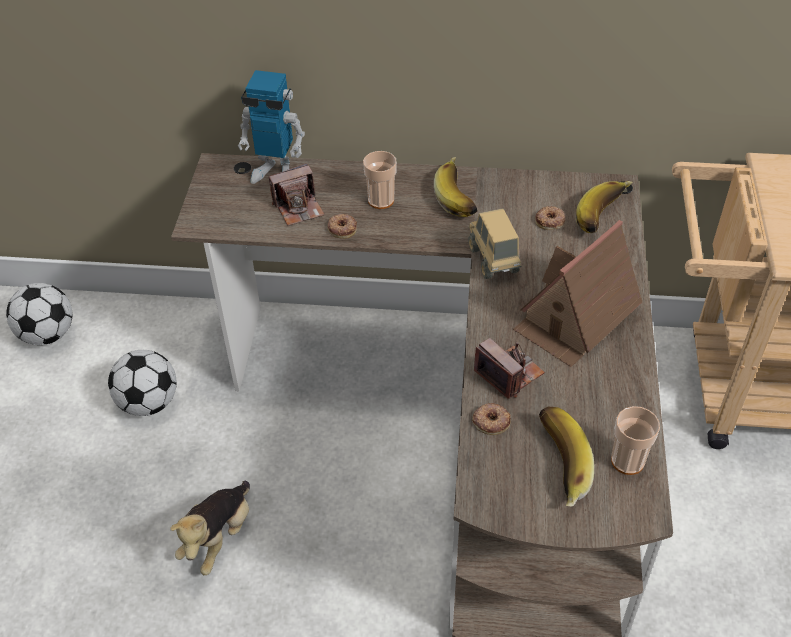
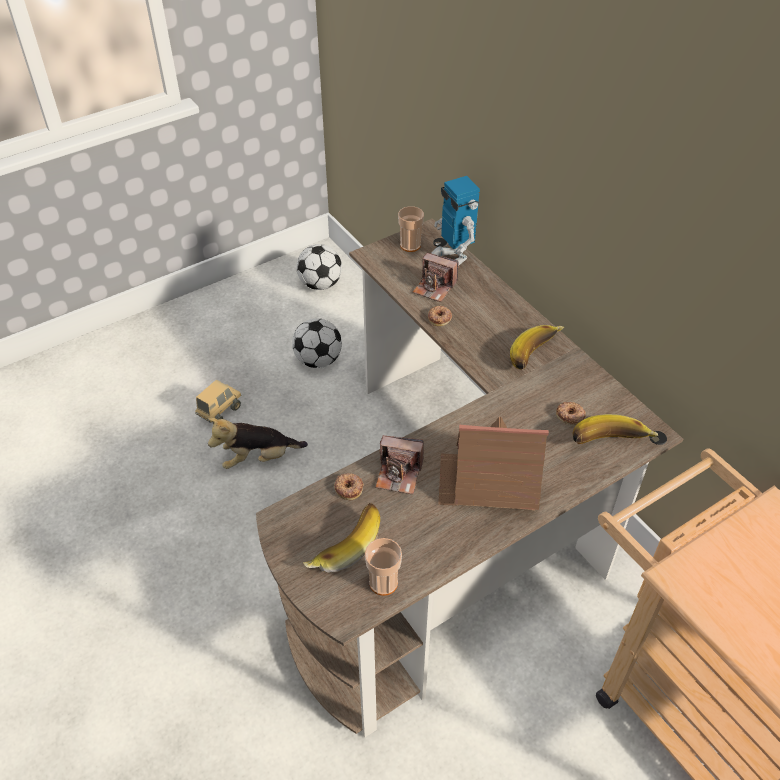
camera: 50 degrees right, 0 degrees up
cup [363,151,397,209] -> cup moved to [398,206,424,252]
toy truck [468,208,521,279] -> toy truck moved to [195,379,242,425]
camera [474,338,545,399] -> camera turned 90 degrees clockwise [375,436,424,494]

